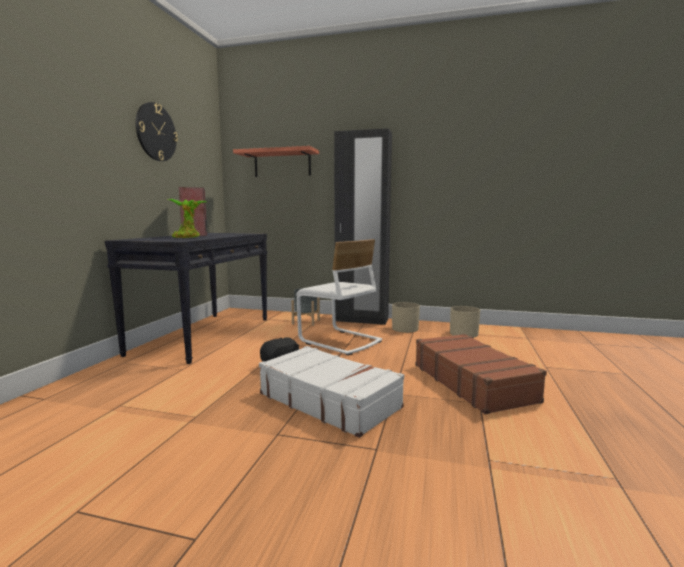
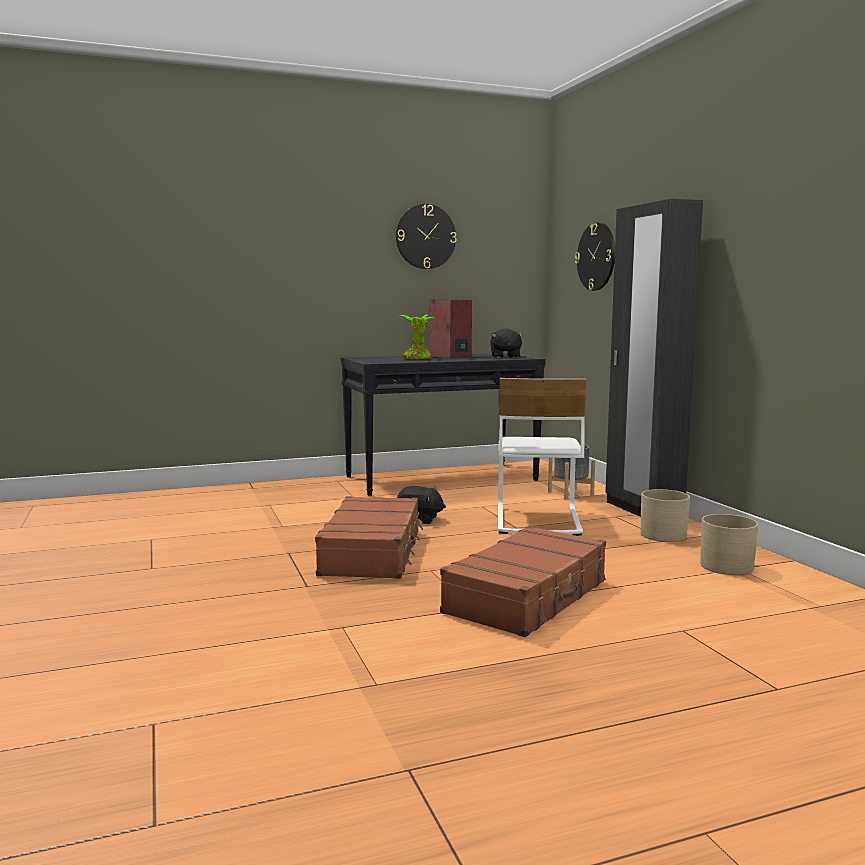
camera: 55 degrees right, 0 degrees up
shelf [233,146,319,177] -> wall clock [575,223,615,291]
white suitcase [259,346,404,438] -> brown suitcase [315,496,423,579]
none -> black plush toy [490,329,524,358]

